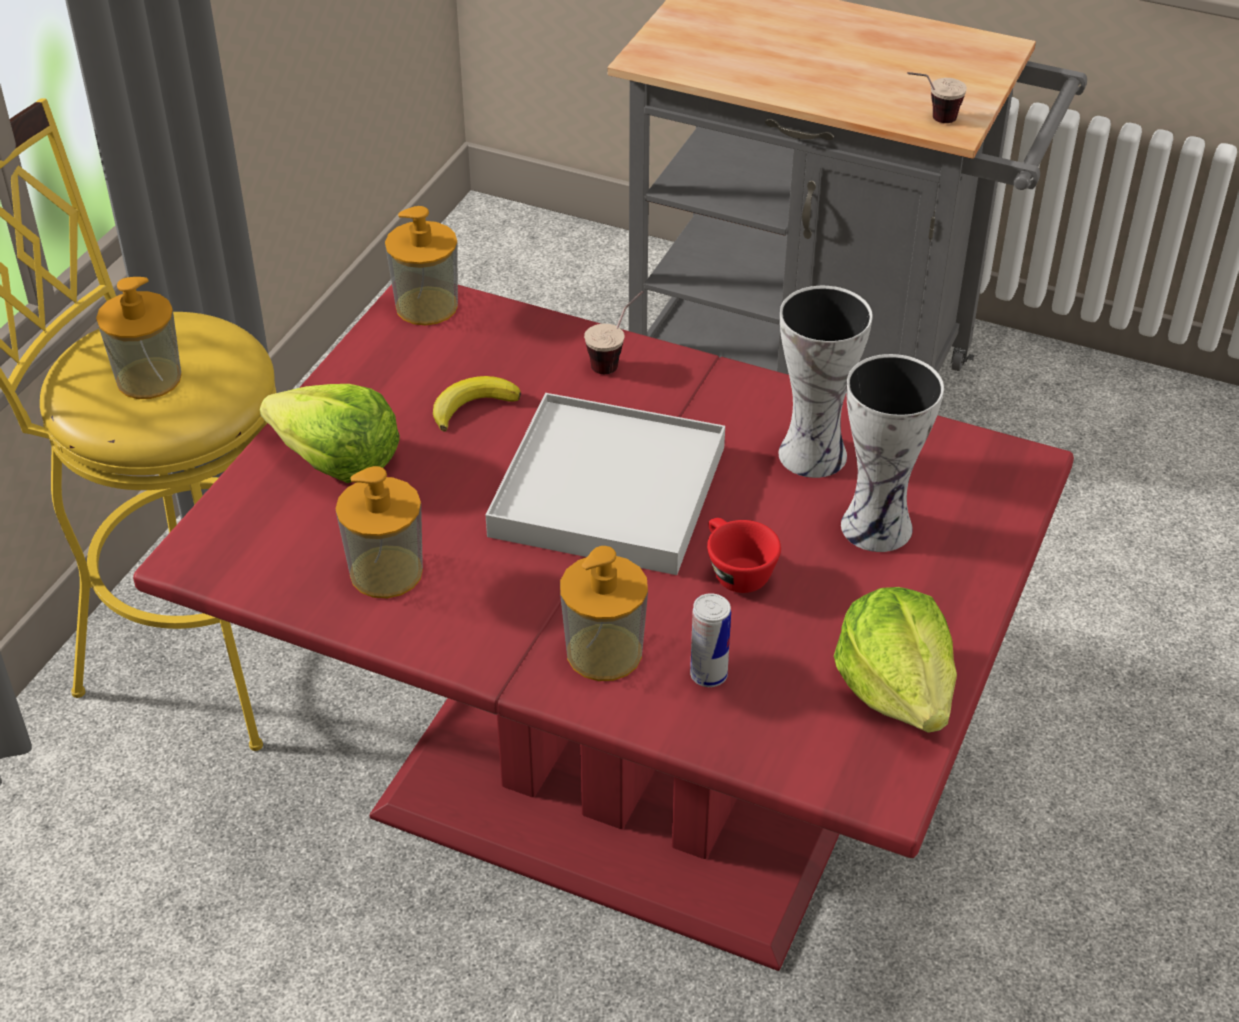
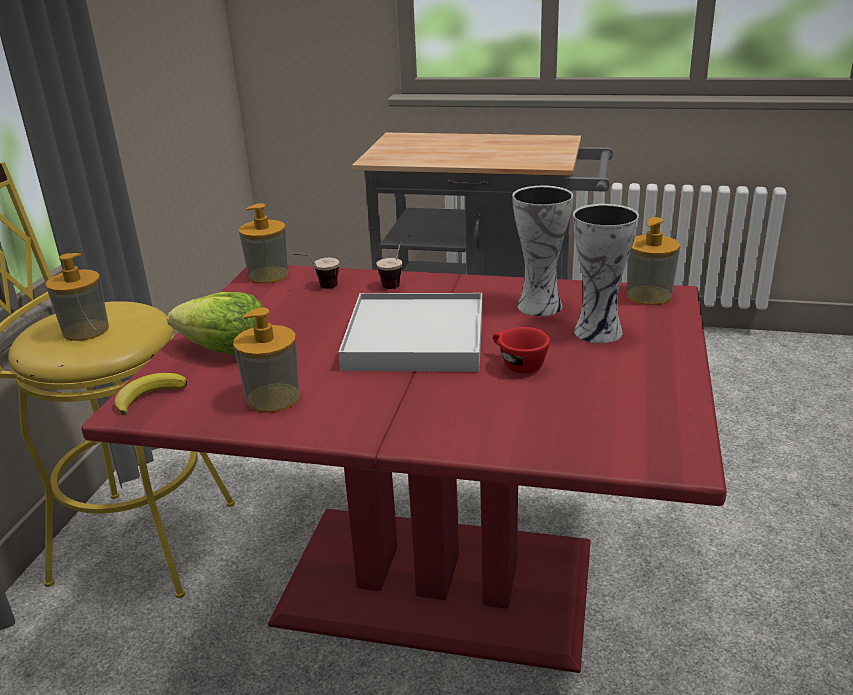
camera: 10 degrees left, 15 degrees down
banana [433,376,521,432] -> banana moved to [115,373,187,415]
soap dispenser [560,546,648,681] -> soap dispenser moved to [627,217,680,305]
can [690,593,731,687] -> none
lettuce [834,587,957,733] -> none
cup [907,72,967,123] -> cup moved to [292,253,339,289]

